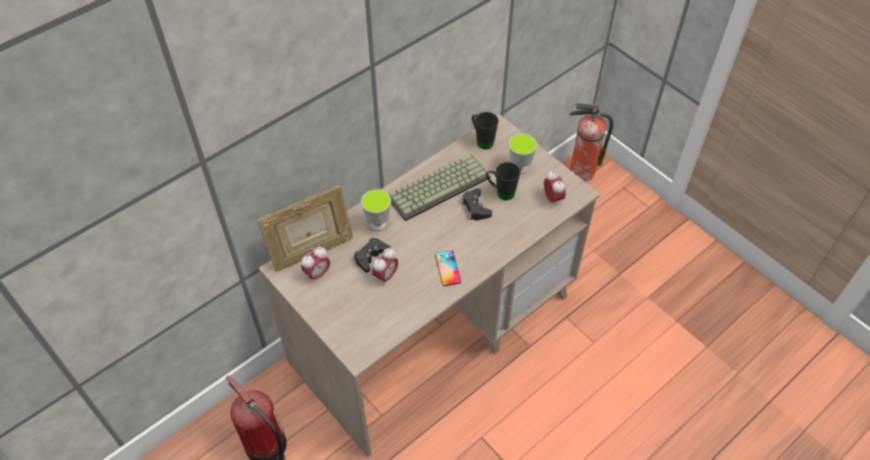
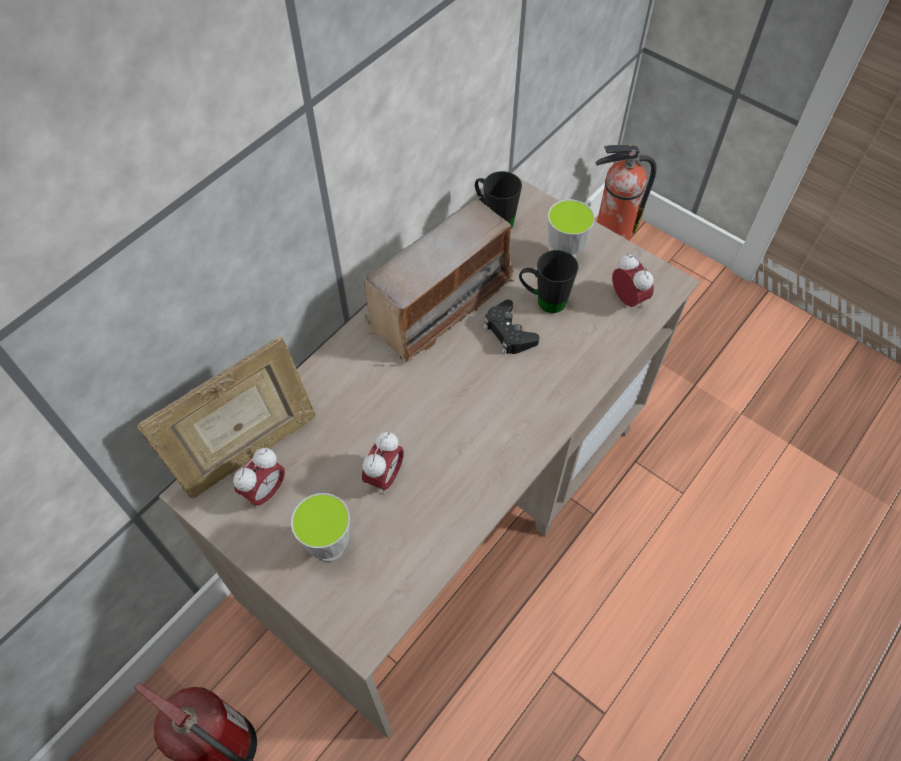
camera: 10 degrees left, 5 degrees up
black game controller [354,238,390,273] -> none
cup [361,189,391,231] -> cup moved to [291,493,350,562]
keyboard [389,154,491,221] -> radio [364,196,514,363]
phone [435,251,461,286] -> none

